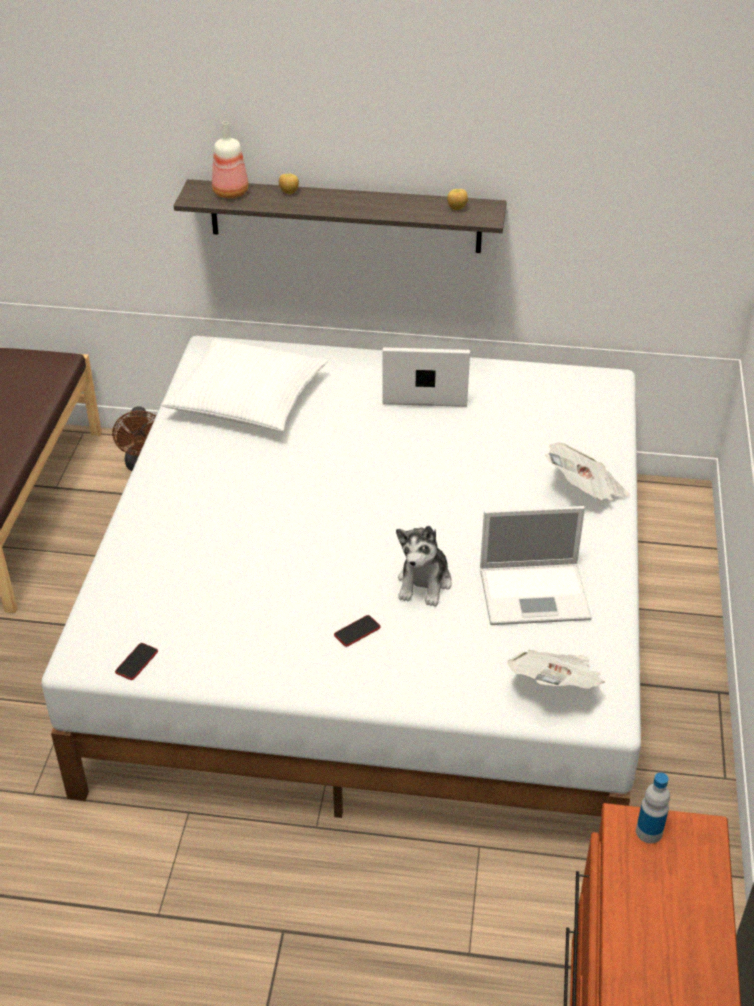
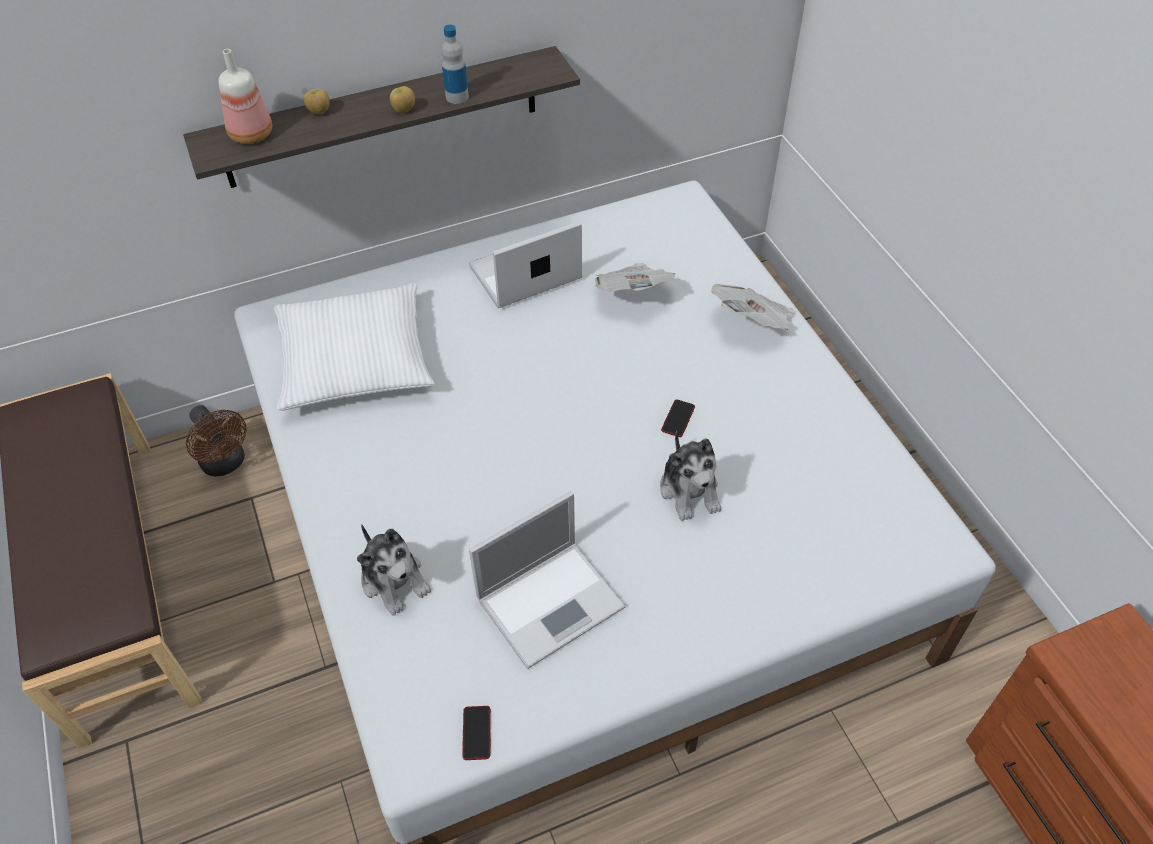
camera: 30 degrees left, 10 degrees up
phone [334,615,381,647] -> phone moved to [661,400,695,437]
apple [447,189,468,210] -> apple moved to [390,86,415,113]
laptop [480,506,592,625] -> laptop moved to [469,491,626,669]
newspaper [507,650,604,689] -> newspaper moved to [595,263,675,292]
bottle [636,773,670,843] -> bottle moved to [441,25,469,104]
none -> plush toy [357,524,431,616]

